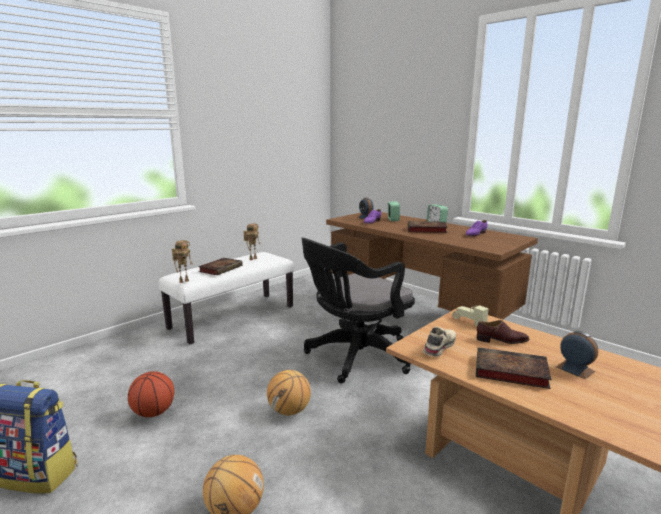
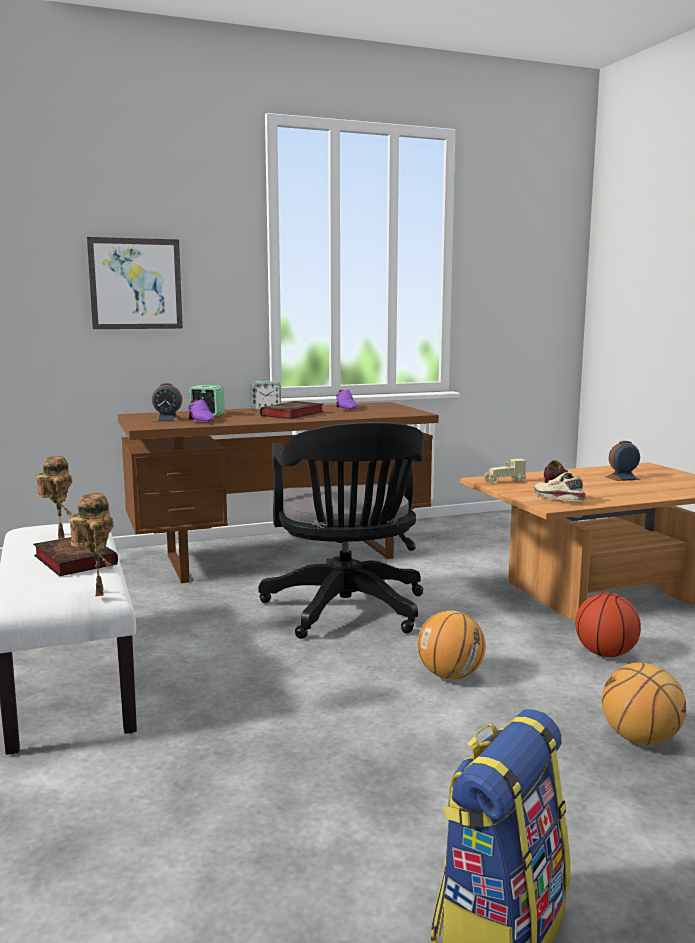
camera: 65 degrees left, 5 degrees down
basketball [128,371,174,417] -> basketball moved to [575,593,641,657]
book [476,347,552,389] -> none
none -> picture [87,237,183,329]

